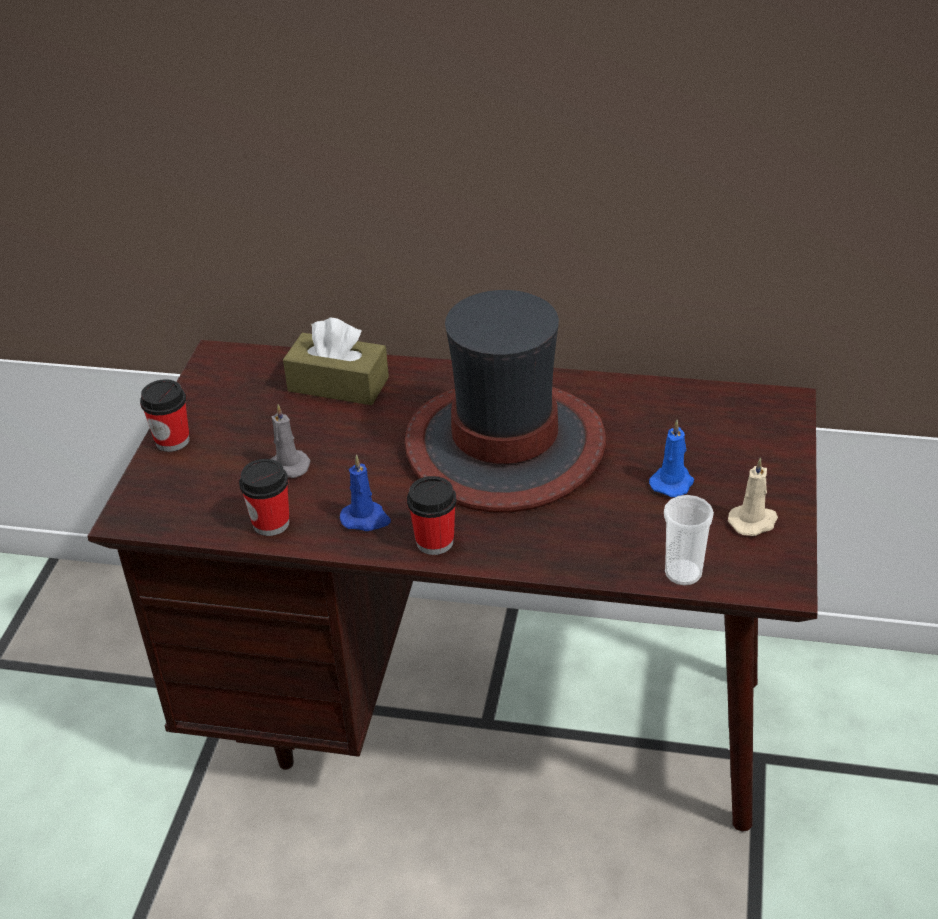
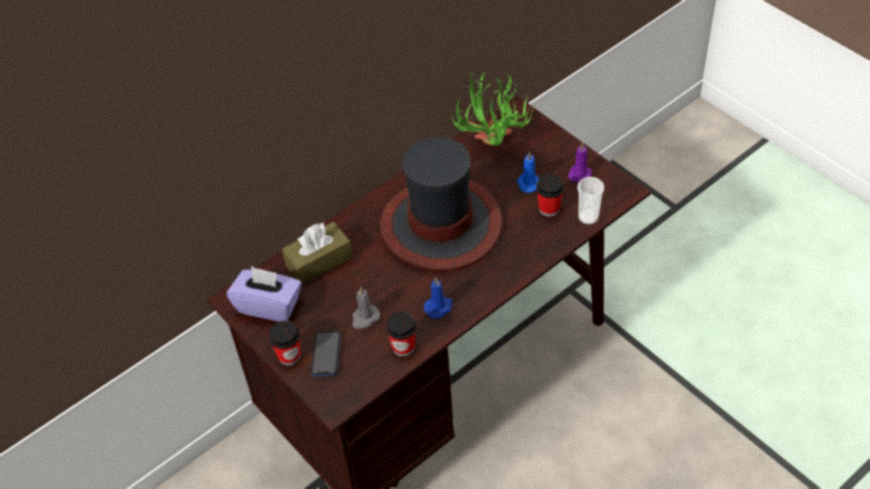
camera: 50 degrees left, 10 degrees up
cup [407,476,457,555] -> cup moved to [536,174,564,217]
beige candle [728,457,778,536] -> purple candle [568,142,592,183]
none -> purple tissue box [227,266,301,322]
none -> phone [311,331,341,376]
none -> potted plant [450,72,537,146]

